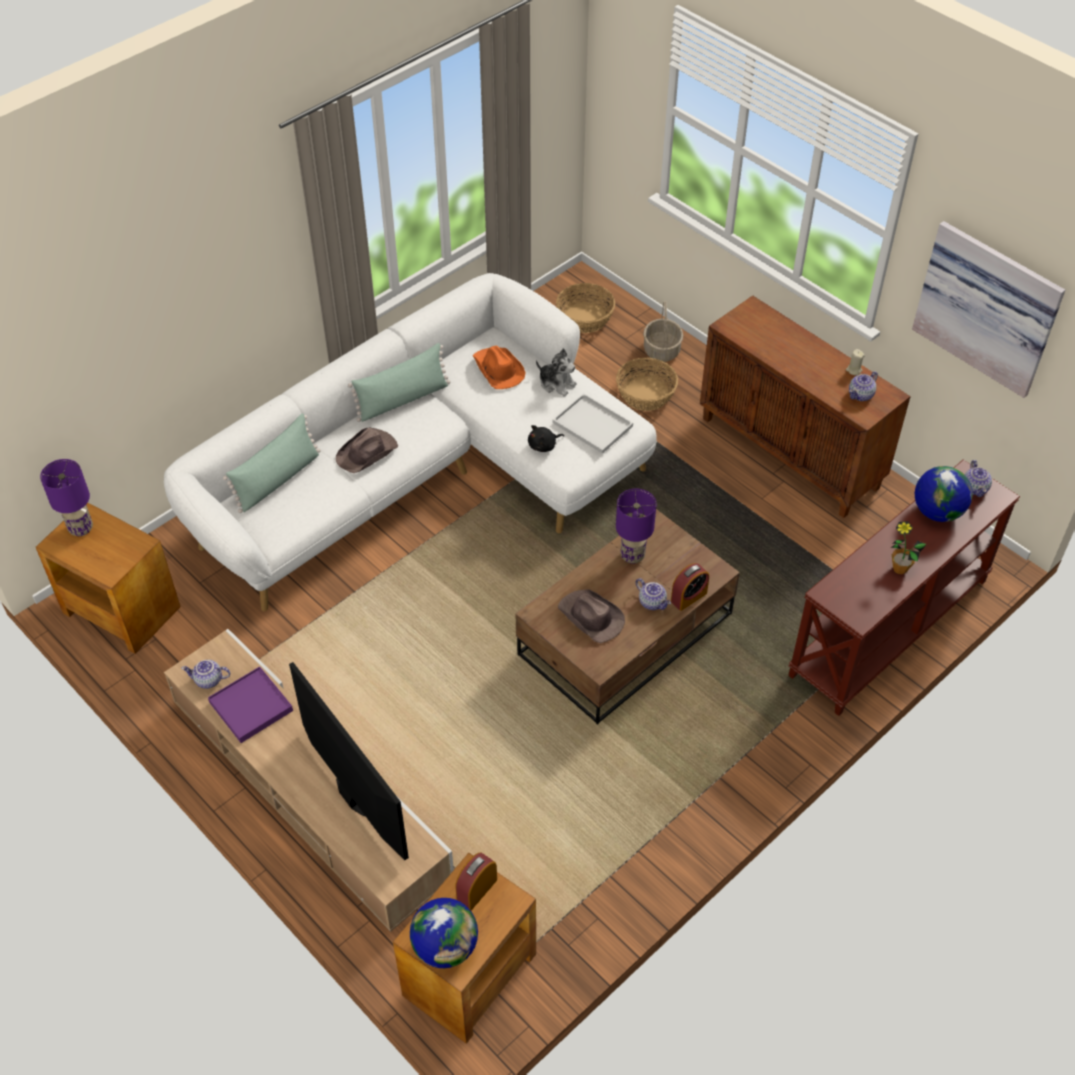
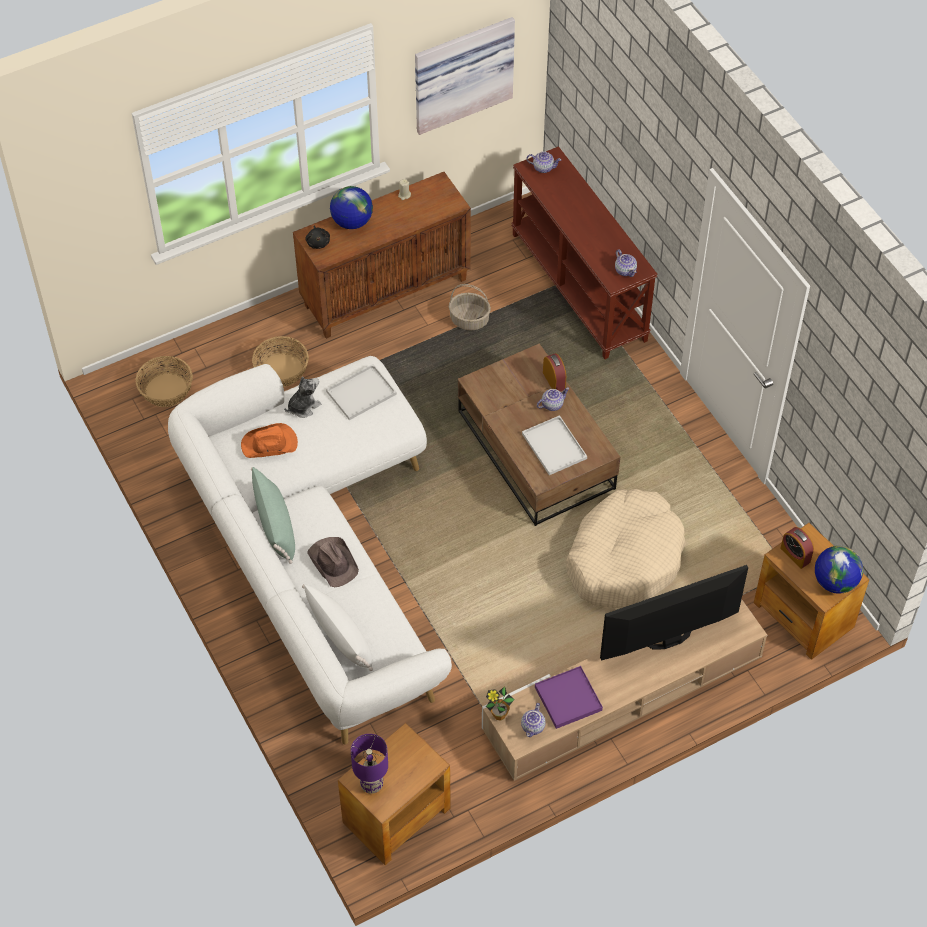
camera: 75 degrees left, 5 degrees up
green pillow [223,414,320,513] -> white pillow [302,584,373,671]
black plush toy [528,425,564,452] -> black plush toy moved to [305,226,330,249]
brown hat [558,590,625,643] -> white tray [522,415,587,475]
purple table lamp [616,488,656,564] -> none
basket [643,301,683,362] -> basket moved to [449,284,491,331]
teapot [849,371,878,401] -> teapot moved to [615,250,637,277]
potted plant [890,521,927,574] -> potted plant moved to [486,686,515,721]
globe [915,466,973,522] -> globe moved to [330,186,373,229]
none -> beige dog bed [566,489,686,608]

